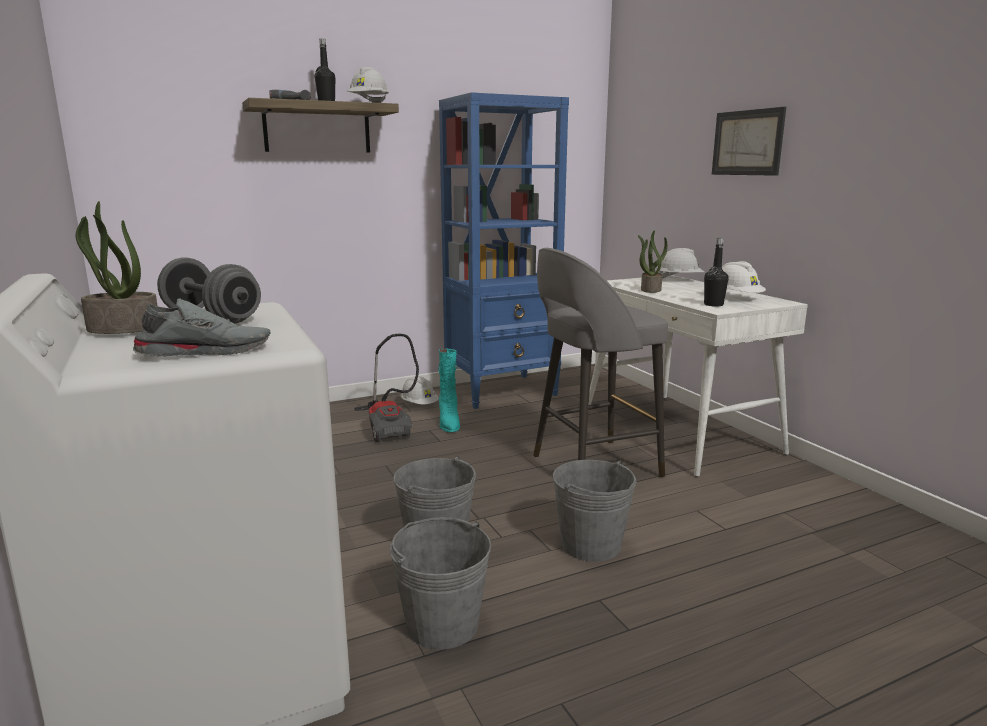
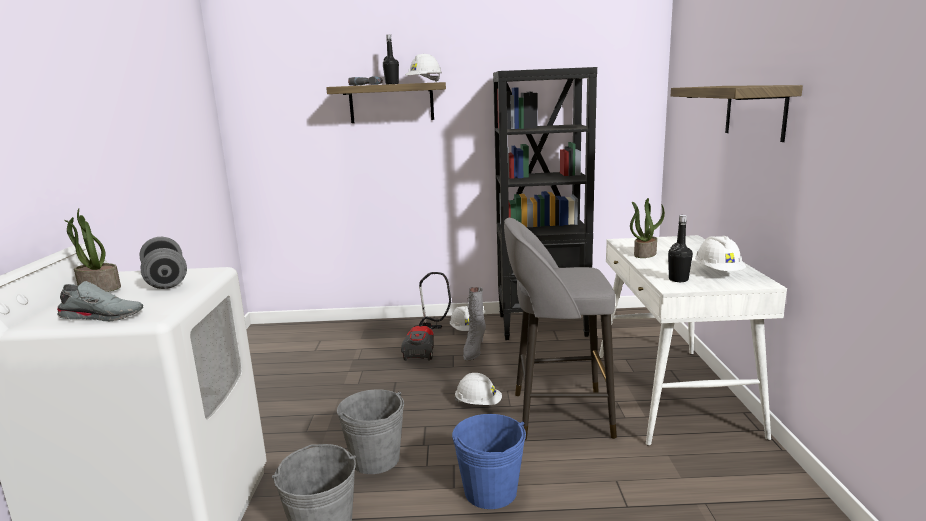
camera: 25 degrees right, 0 degrees up
turquoise boot [438,349,460,433] -> grey boot [463,287,486,360]
blue bookcase [439,92,569,409] -> black bookcase [493,67,597,340]
grey bucket [553,460,636,562] -> blue bucket [452,414,526,509]
white hard hat [659,248,704,278] -> white hard hat moved to [454,373,502,405]
picture [712,107,786,176] -> shelf [671,85,803,142]

